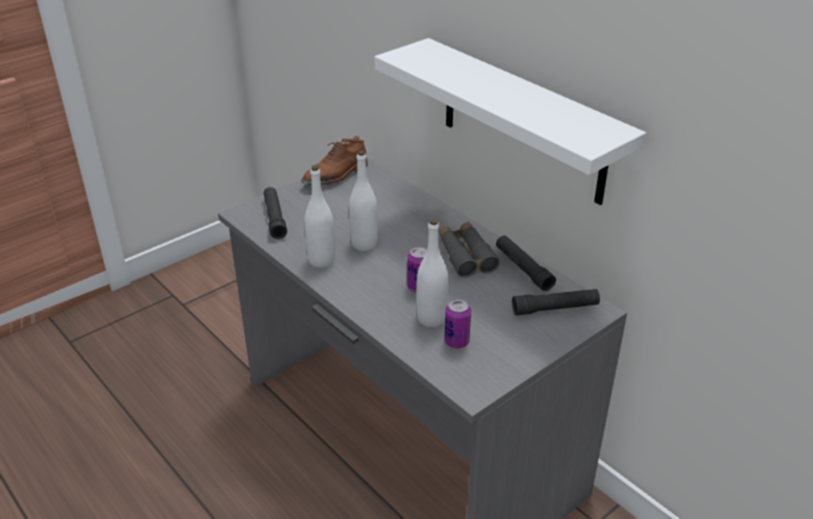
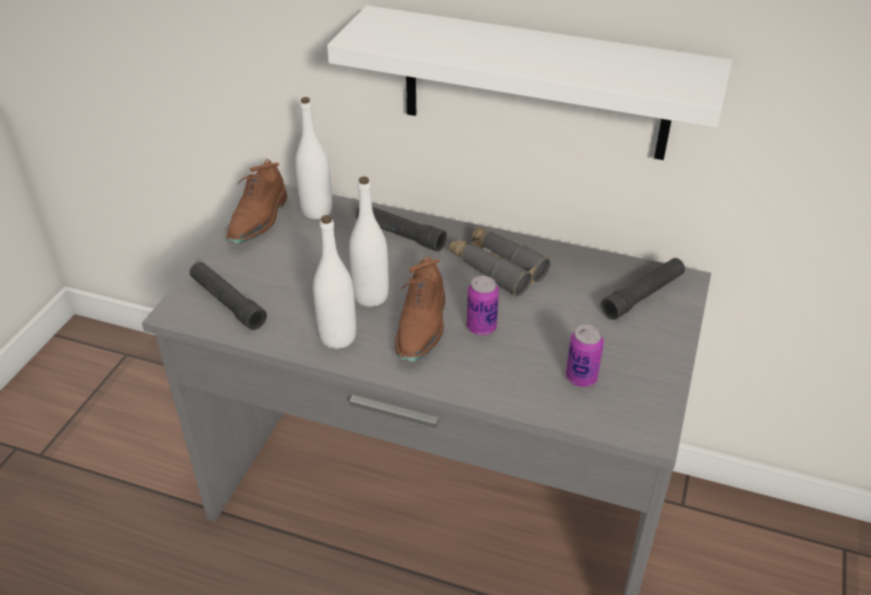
camera: 30 degrees left, 5 degrees up
white bottle [416,219,448,327] -> white bottle moved to [295,97,332,219]
black flashlight [496,235,556,291] -> black flashlight moved to [356,207,447,252]
none -> brown shoe [395,256,445,362]

